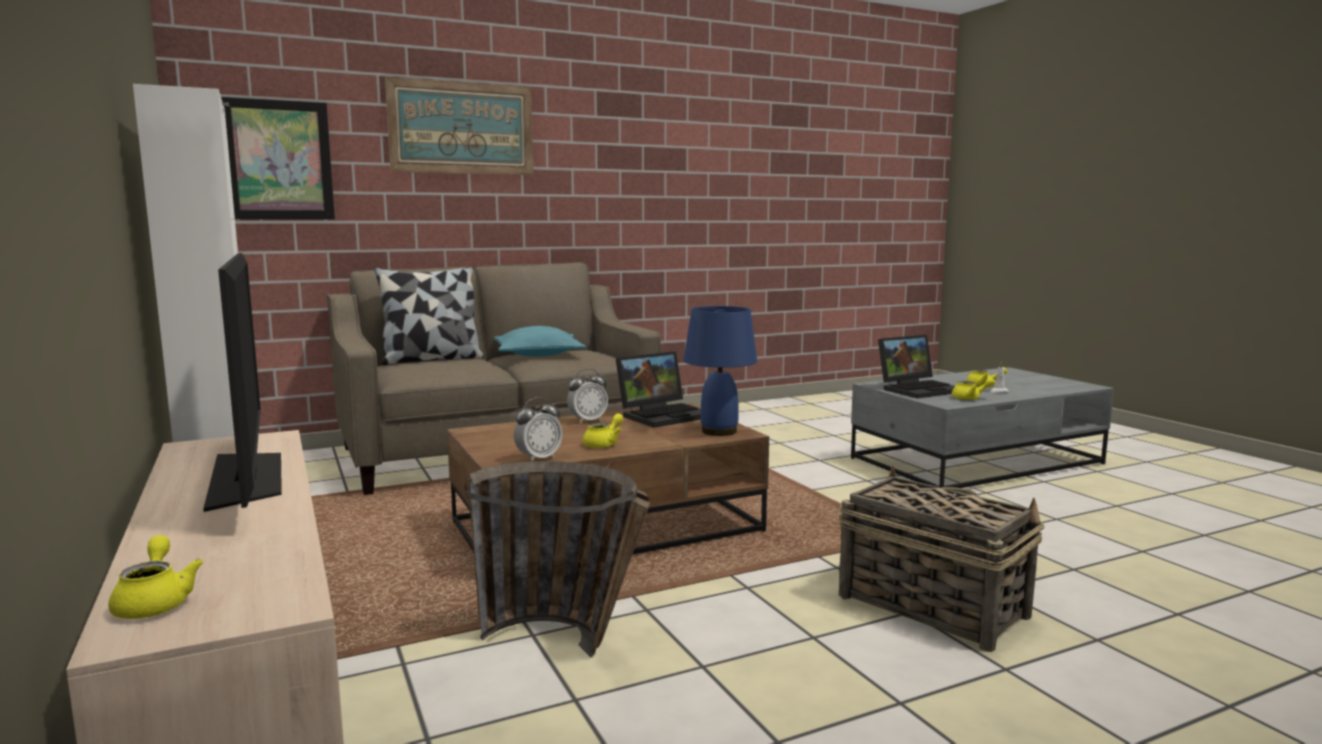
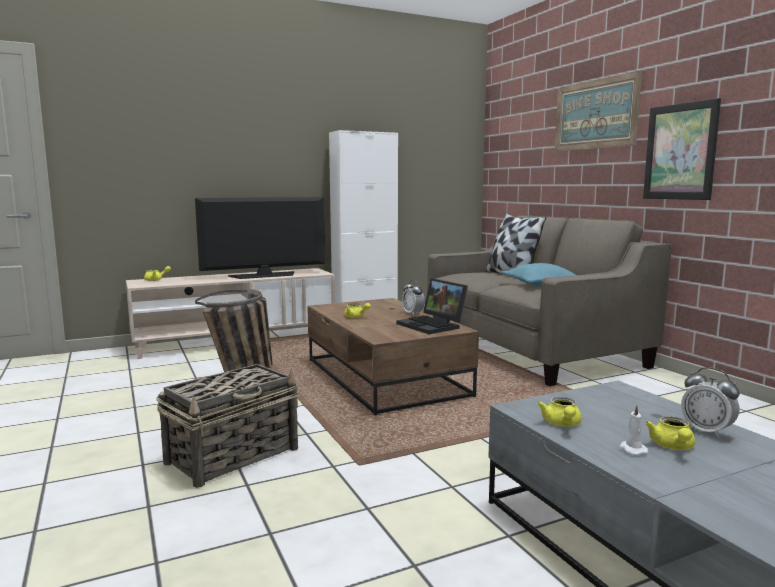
camera: 90 degrees right, 0 degrees up
picture [221,97,335,219] -> picture moved to [643,98,721,200]
alarm clock [514,397,563,462] -> alarm clock moved to [681,367,740,438]
blue table lamp [683,306,757,436] -> none
laptop [878,335,955,399] -> none

